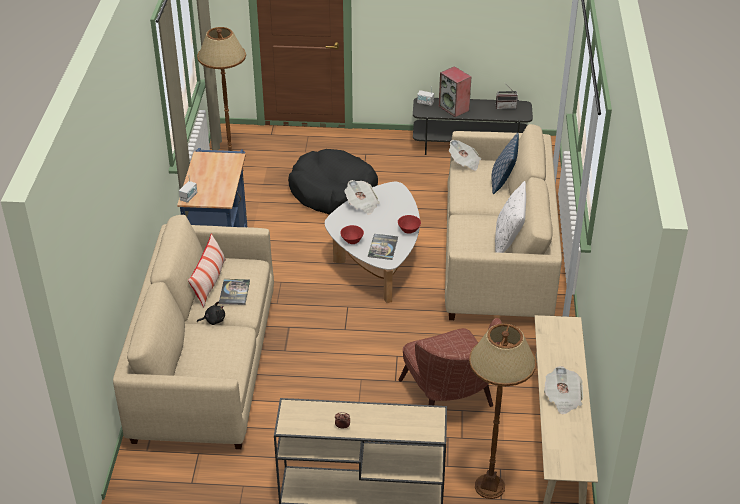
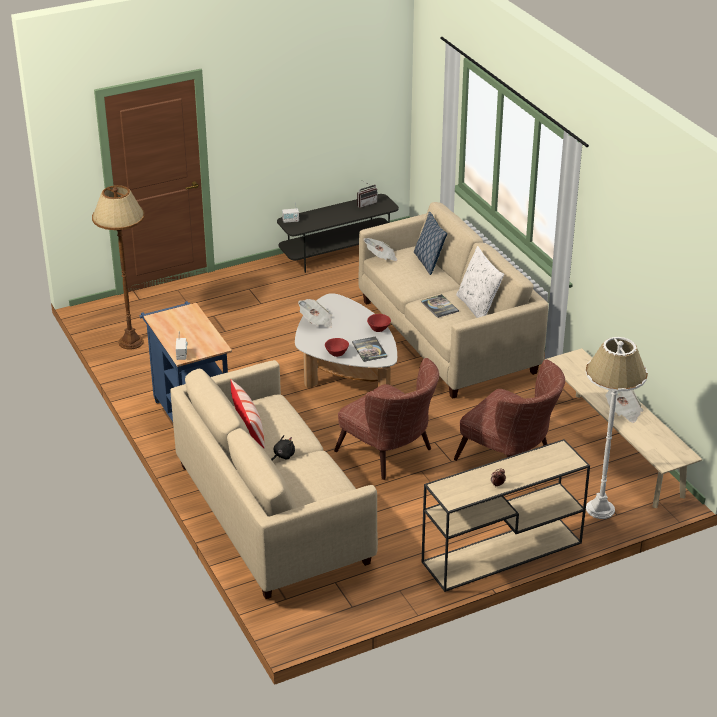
camera: 30 degrees left, 5 degrees down
book [219,279,250,305] -> book moved to [421,294,459,318]
black dog bed [288,149,378,215] -> none
speaker [439,66,471,117] -> none
brown floor lamp [469,323,536,499] -> white floor lamp [585,337,648,519]
none -> brown armchair [334,358,439,480]

